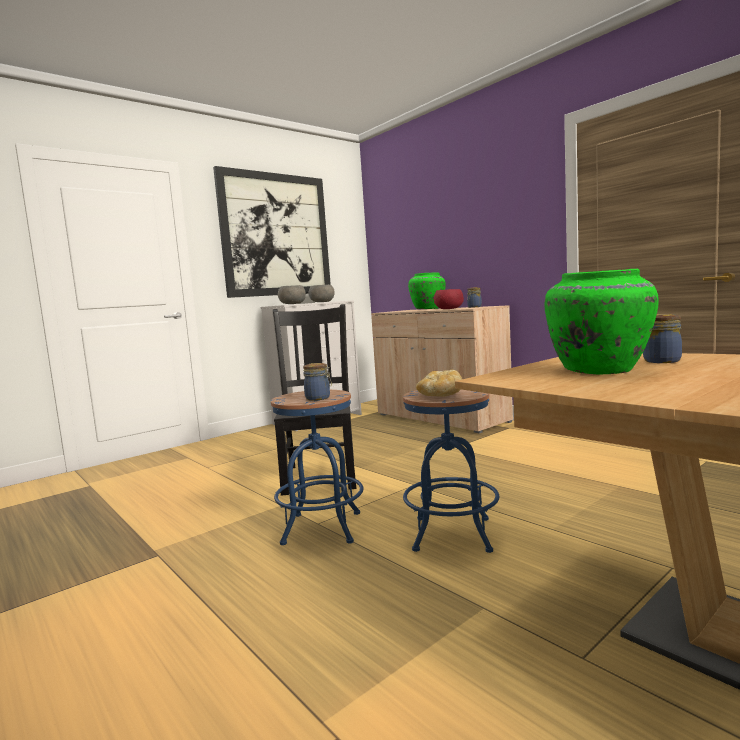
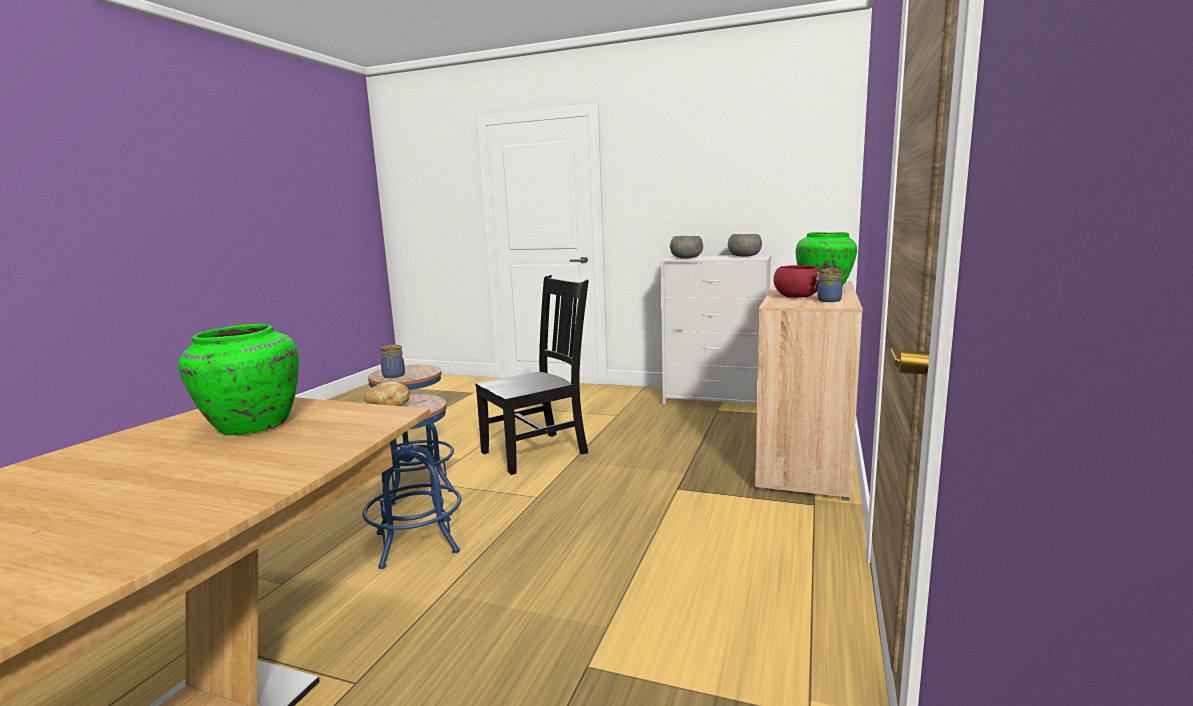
camera: 60 degrees right, 5 degrees up
picture [213,166,331,298] -> none
jar [643,314,682,363] -> none

